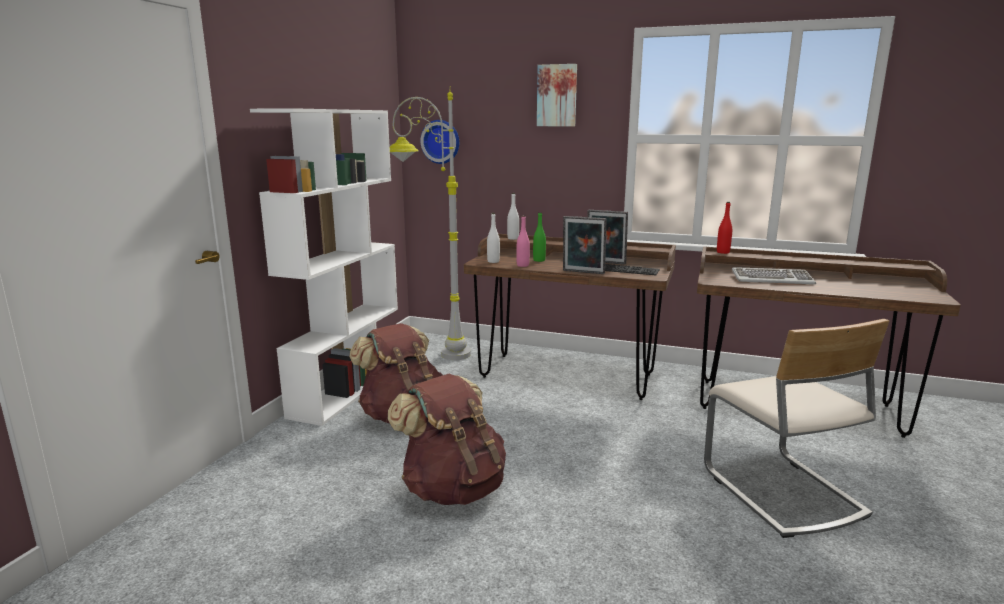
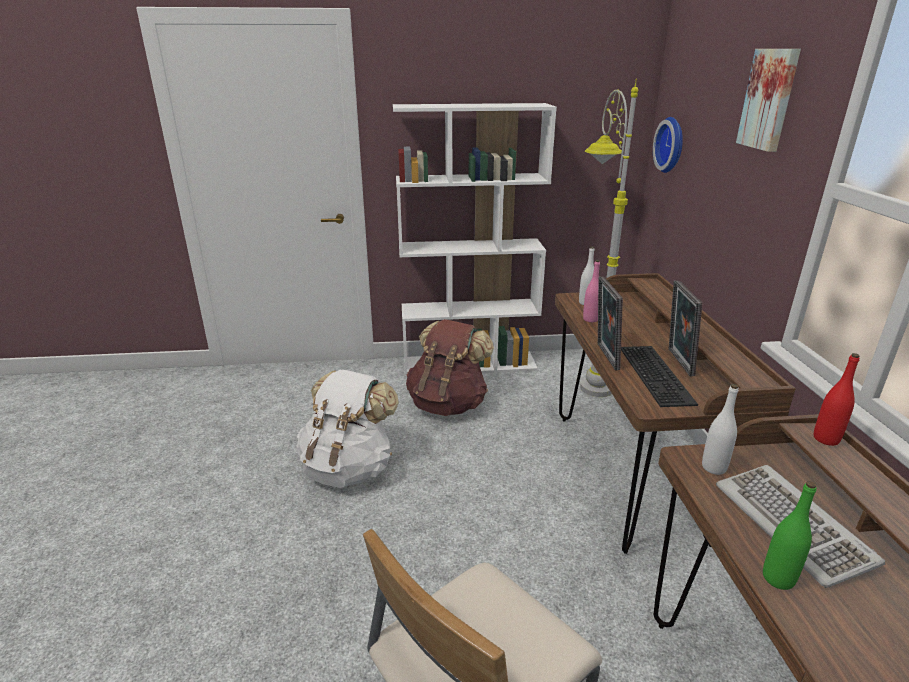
camera: 65 degrees right, 10 degrees up
brown backpack [388,374,506,505] -> white backpack [297,370,399,488]
white bottle [507,193,519,240] -> white bottle moved to [702,384,739,475]
green bottle [533,212,546,262] -> green bottle moved to [763,481,816,590]

